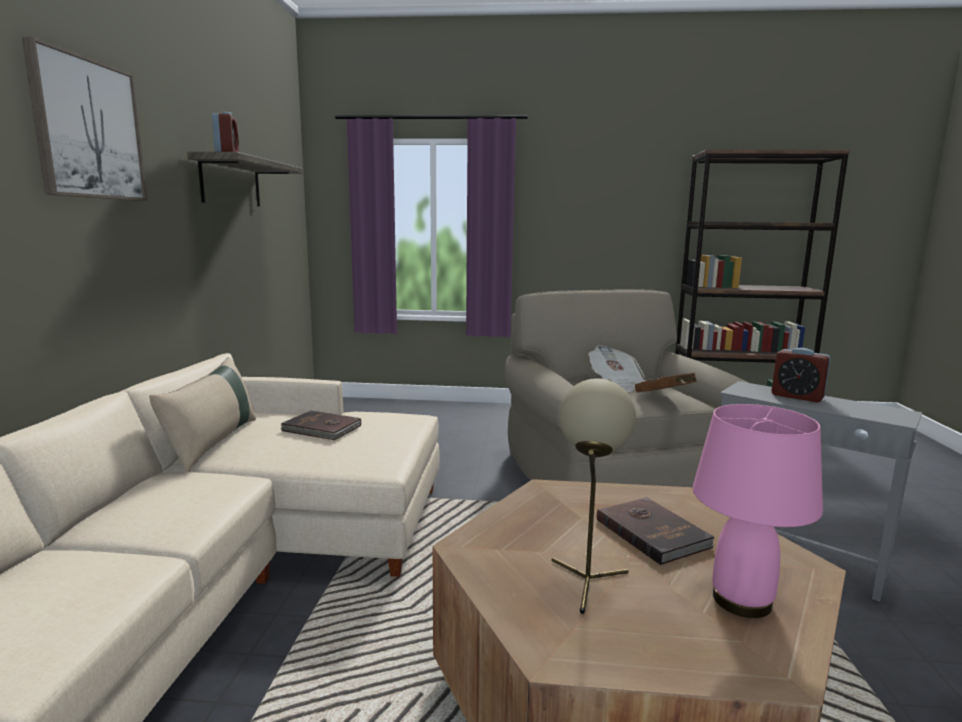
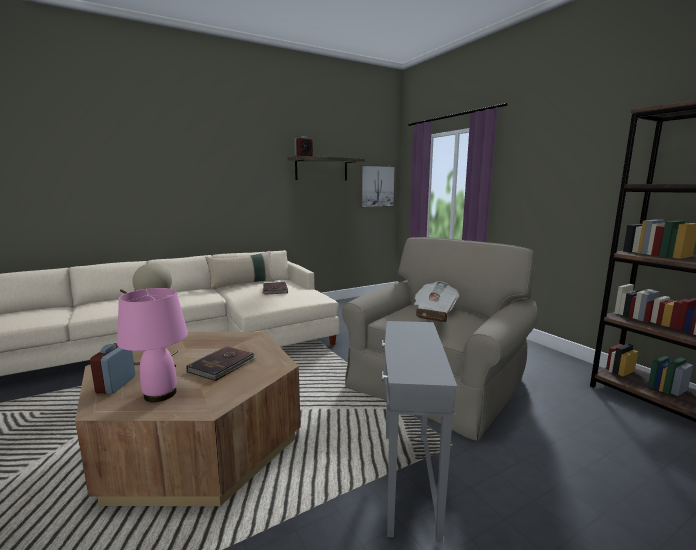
camera: 55 degrees right, 0 degrees up
picture [22,37,147,201] -> picture moved to [360,165,396,208]
alarm clock [771,348,831,402] -> alarm clock moved to [90,343,135,394]

